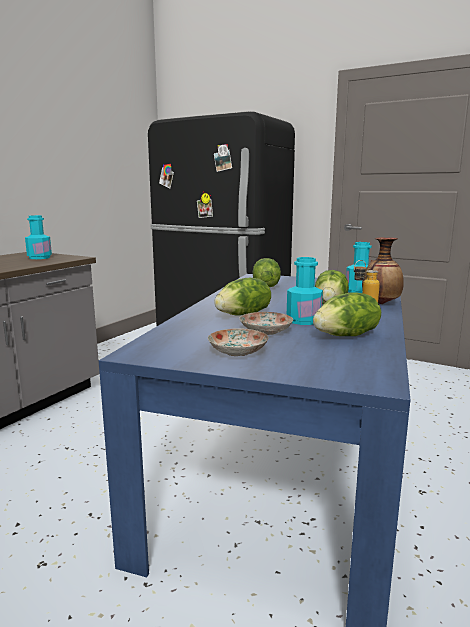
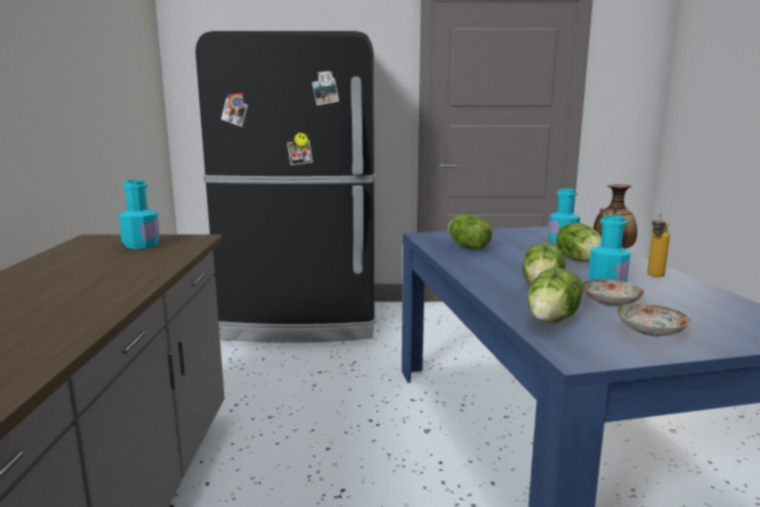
camera: 30 degrees left, 0 degrees up
lettuce [313,292,381,336] -> lettuce moved to [527,268,583,323]

